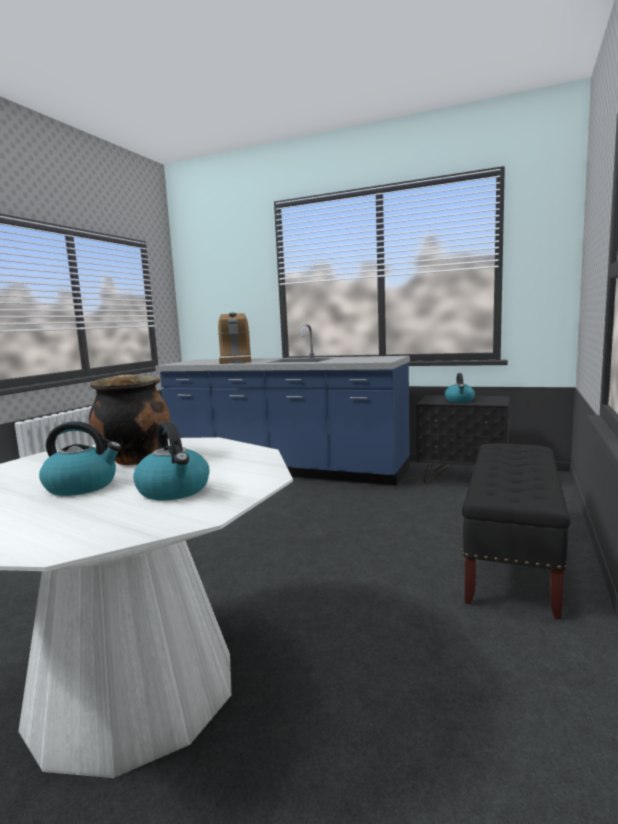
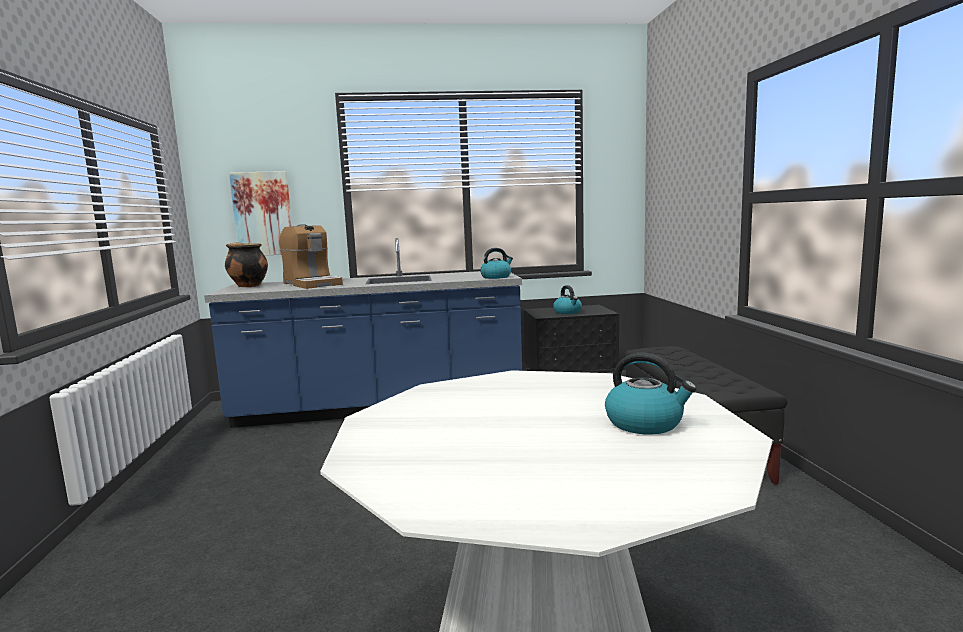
camera: 30 degrees left, 0 degrees up
kettle [39,421,121,496] -> kettle moved to [480,248,513,279]
cooking pot [89,374,170,465] -> cooking pot moved to [225,243,268,287]
none -> picture [229,171,292,256]

